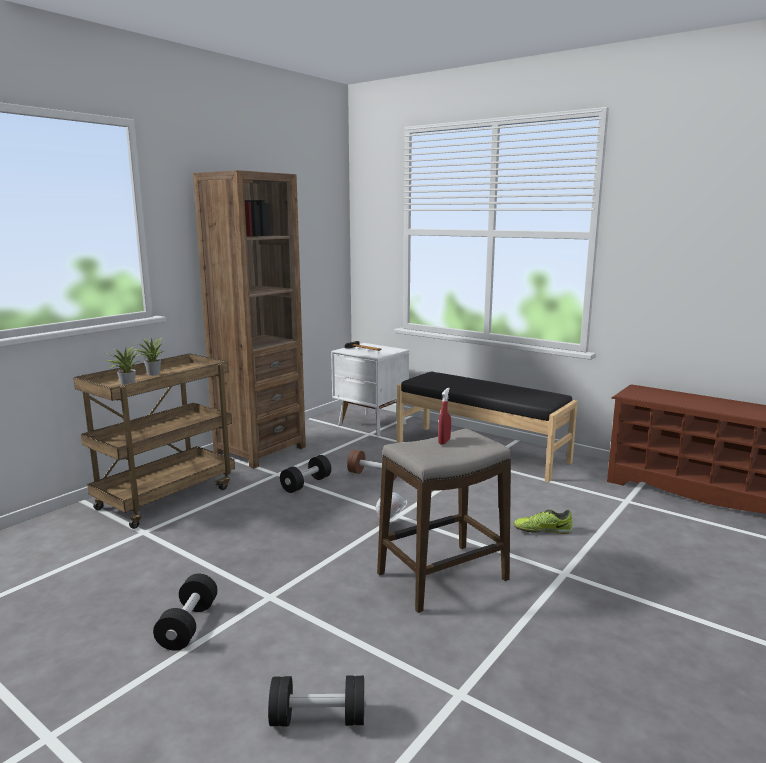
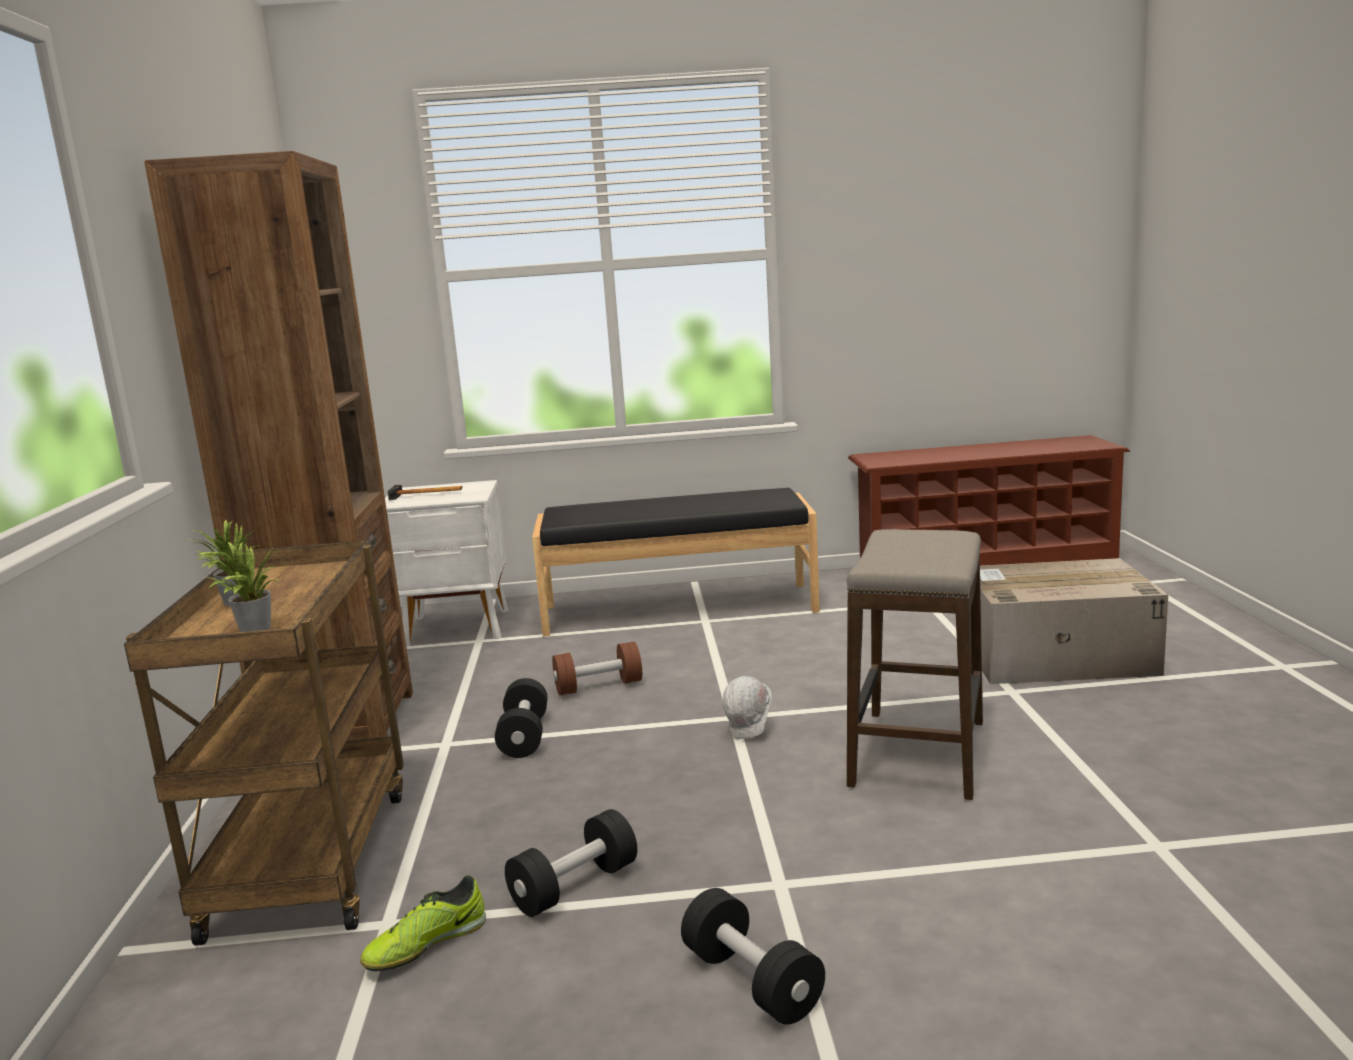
camera: 40 degrees left, 0 degrees up
black dumbbell [268,676,366,726] -> black dumbbell moved to [505,809,638,917]
red spray bottle [438,388,451,445] -> none
shoe [513,509,573,534] -> shoe moved to [360,875,486,971]
none -> cardboard box [980,558,1168,684]

